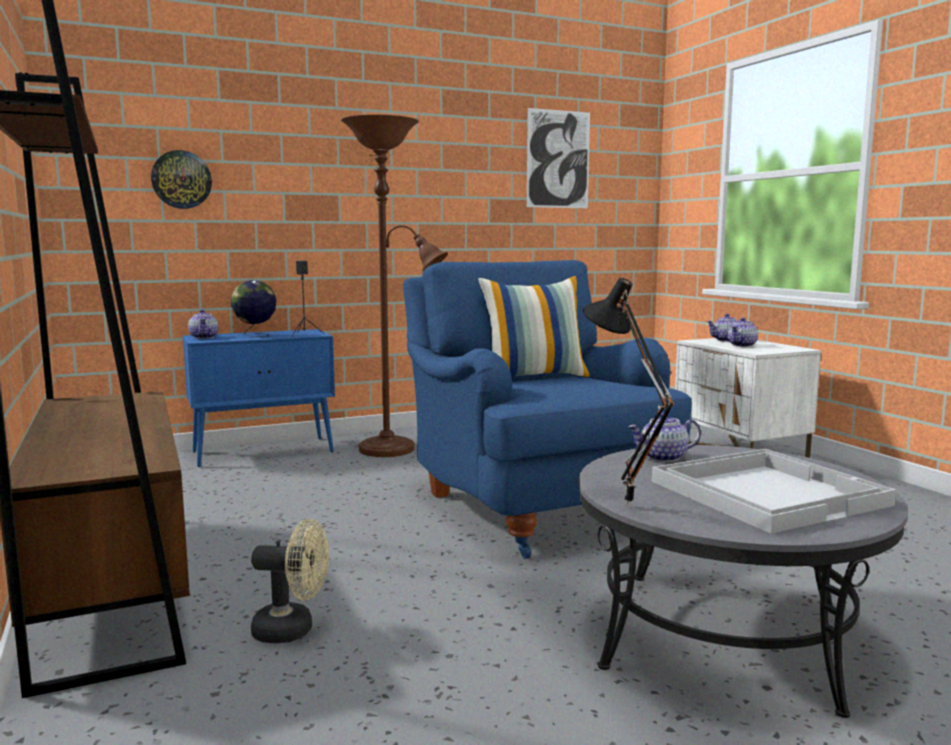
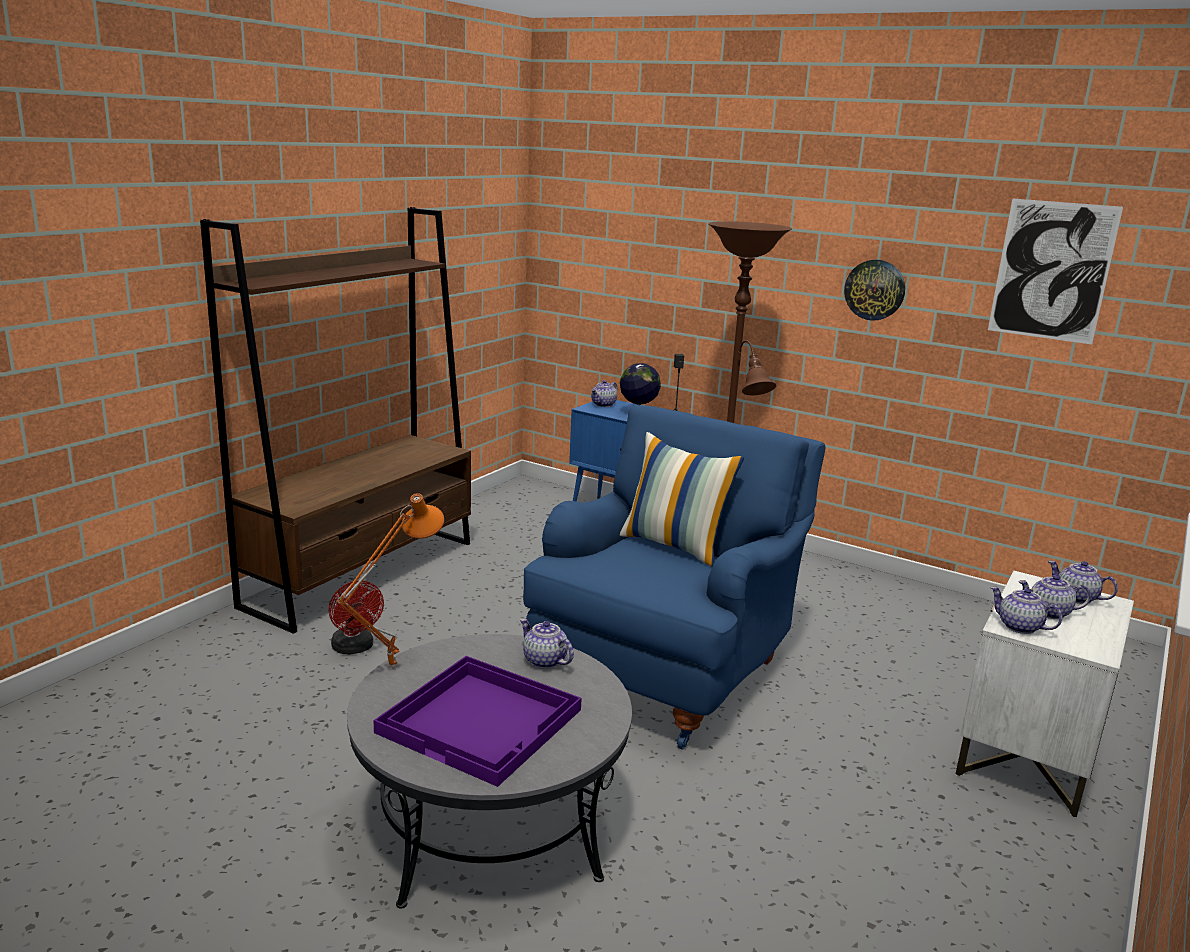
camera: 55 degrees right, 10 degrees up
wall clock [151,150,212,209] -> wall clock moved to [844,260,905,321]
beige fan [251,519,329,643] -> red fan [329,581,384,655]
black table lamp [583,278,674,508] -> orange table lamp [336,493,444,670]
white tray [652,449,896,534] -> purple tray [373,656,582,787]
none -> teapot [990,586,1062,634]

